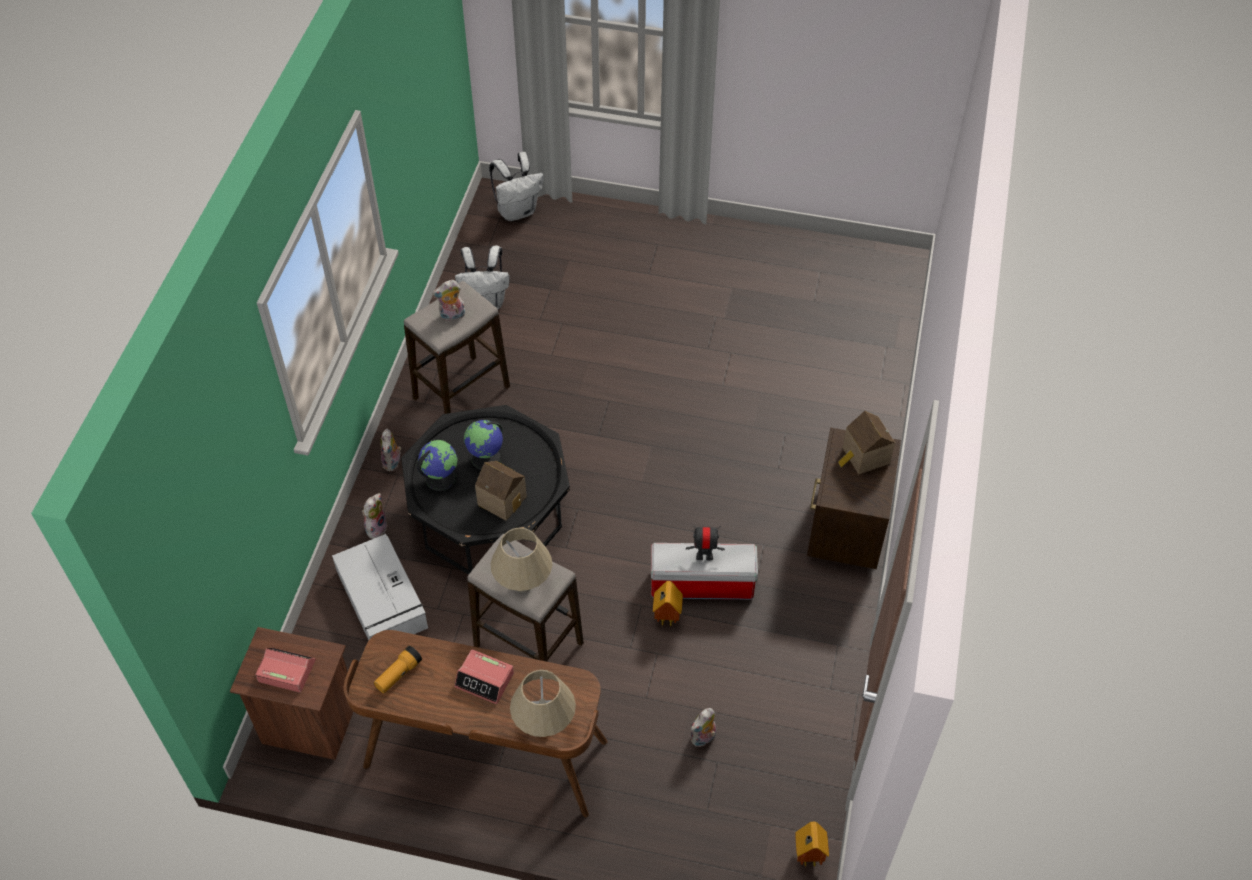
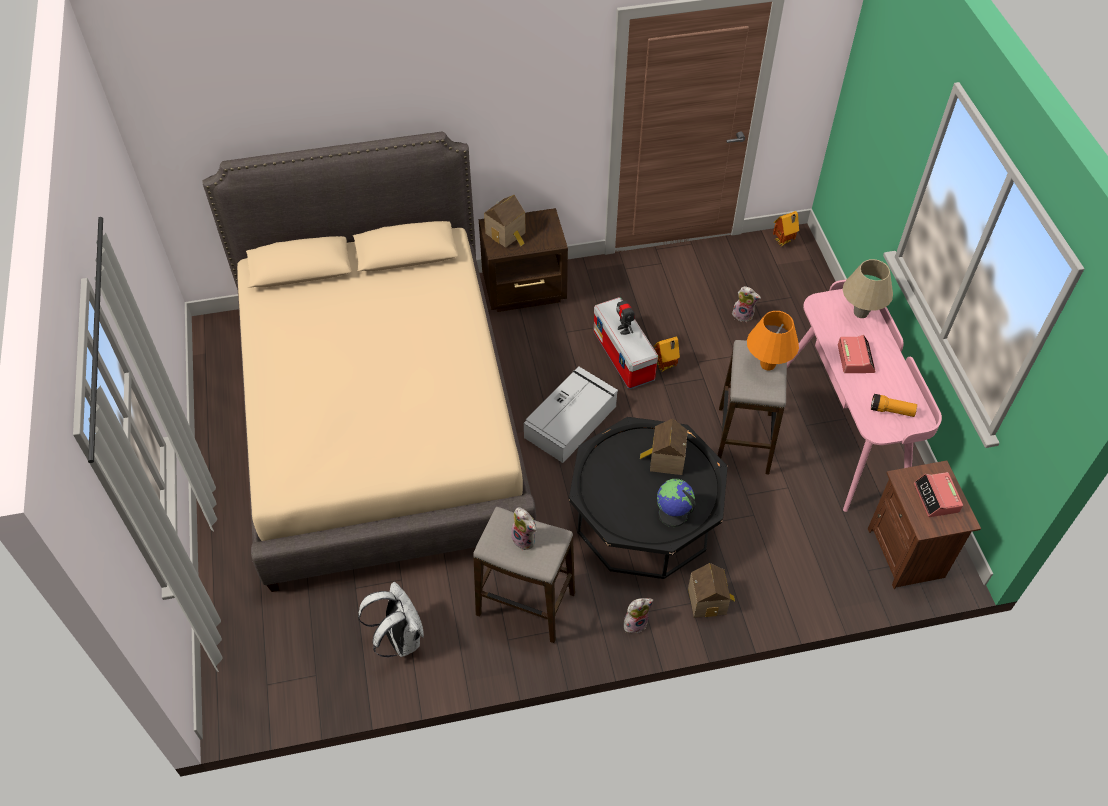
camera: 115 degrees left, 0 degrees up
grey storage box [332,534,428,641] -> grey storage box moved to [524,366,618,463]
brown desk [343,630,608,817] -> pink desk [787,279,942,512]
plush toy [362,493,388,539] -> toy house [688,563,735,618]
globe [464,420,503,470] -> none
white backpack [489,152,544,221] -> none
beige table lamp [491,527,552,593] -> orange table lamp [747,311,799,371]
none -> beige bed [202,132,536,592]

